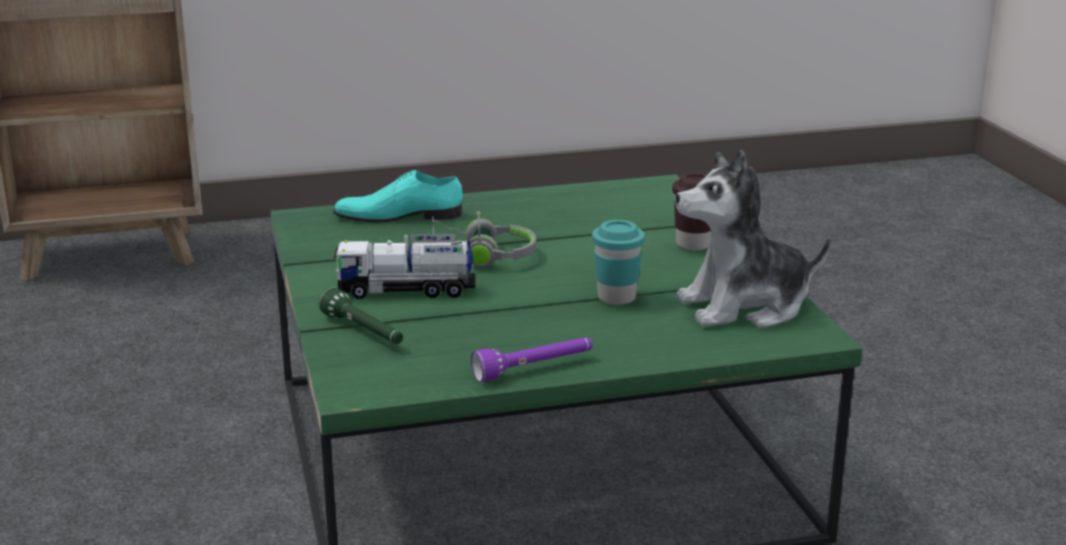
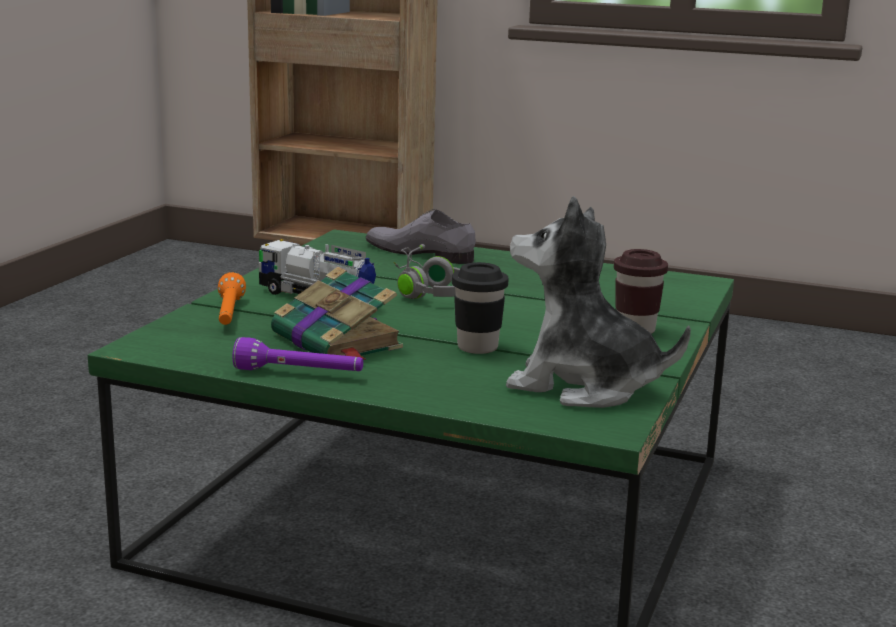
camera: 35 degrees right, 5 degrees down
green flashlight [318,287,403,344] -> orange flashlight [218,272,246,325]
turquoise shoe [333,170,463,223] -> grey shoe [366,209,476,264]
turquoise cup [592,220,645,305] -> black cup [452,262,509,354]
none -> book [271,267,403,360]

